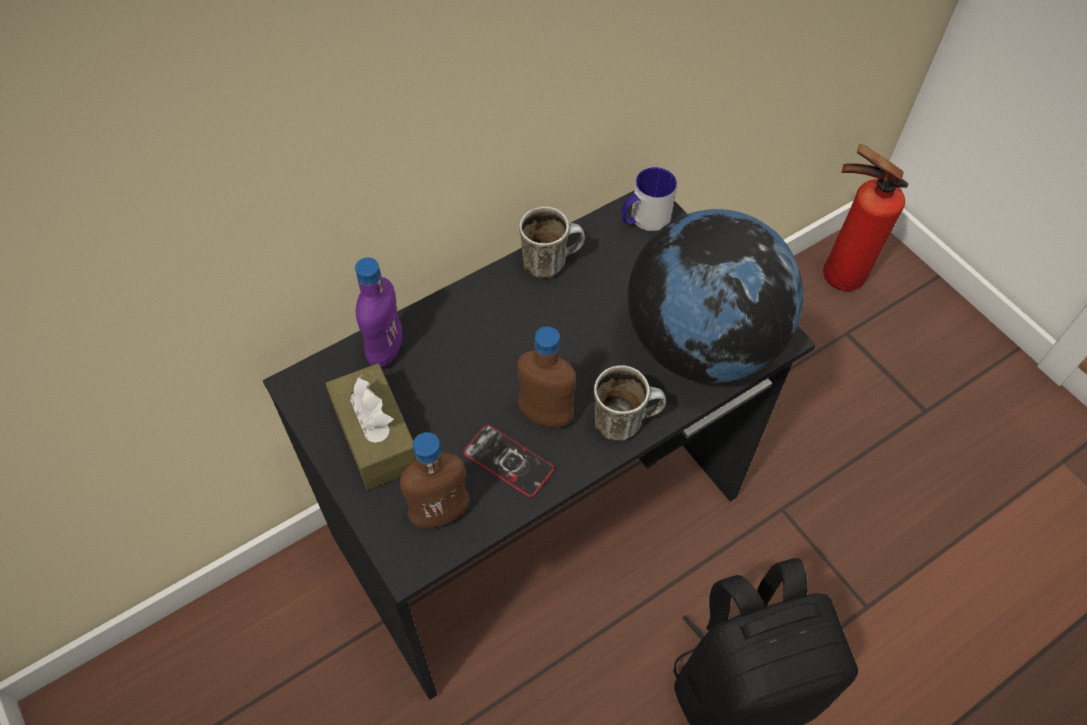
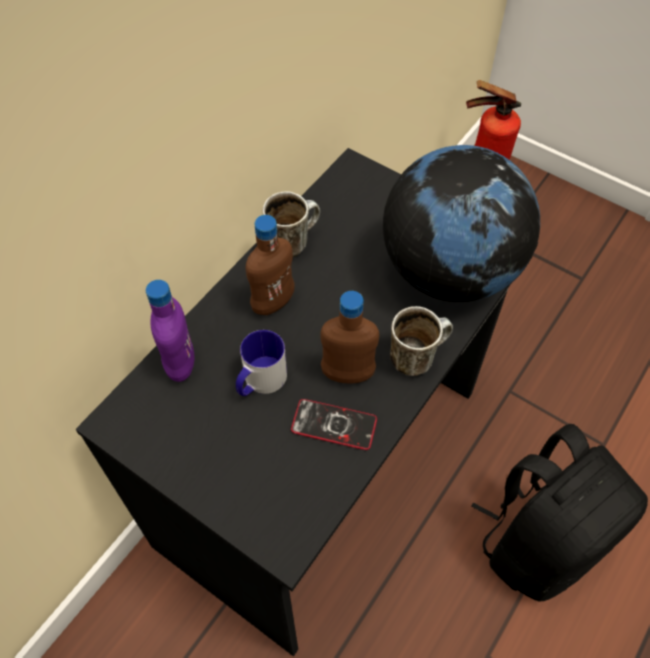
camera: 20 degrees left, 0 degrees up
brown tissue box [325,363,416,490] -> none
brown bottle [400,432,469,528] -> brown bottle moved to [246,215,295,315]
mug [621,167,677,231] -> mug moved to [236,330,287,396]

